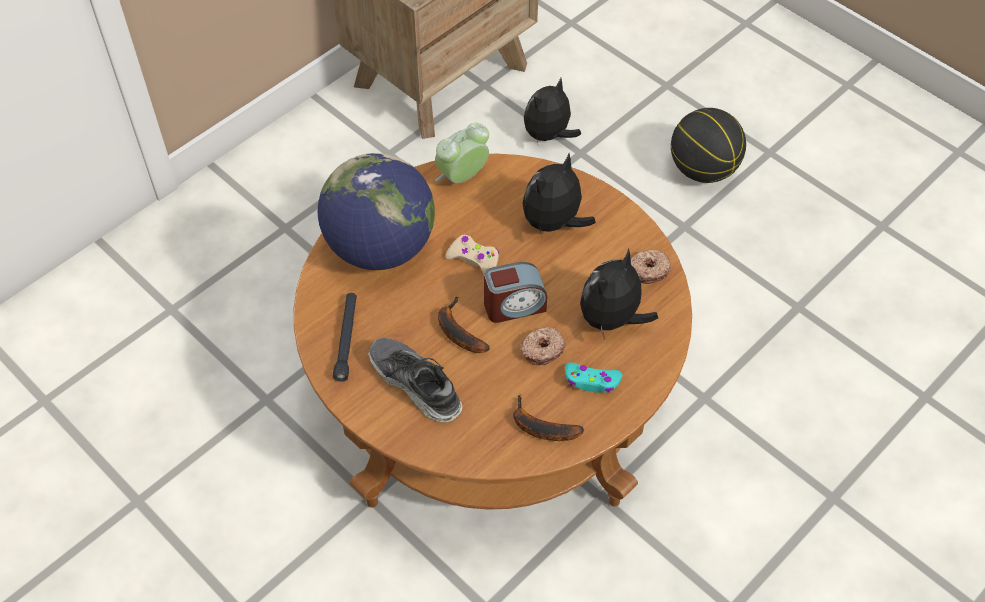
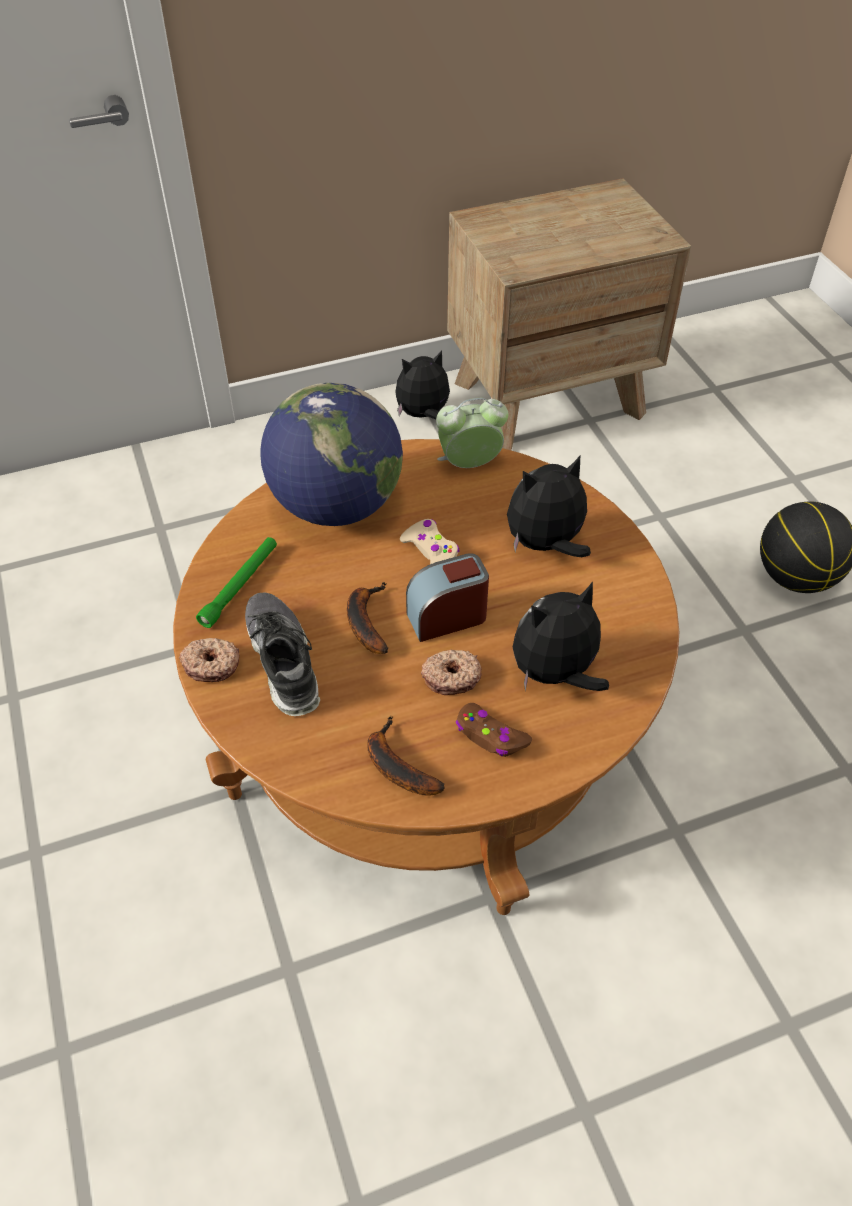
camera: 25 degrees right, 5 degrees down
black flashlight [333,293,357,382] -> green flashlight [196,537,277,628]
alarm clock [484,262,547,323] -> alarm clock turned 150 degrees clockwise [406,553,489,642]
plush toy [524,78,581,142] -> plush toy moved to [395,350,450,419]
turquoise game controller [565,362,623,393] -> brown game controller [456,703,532,757]
donut [630,249,671,284] -> donut moved to [179,638,239,682]

